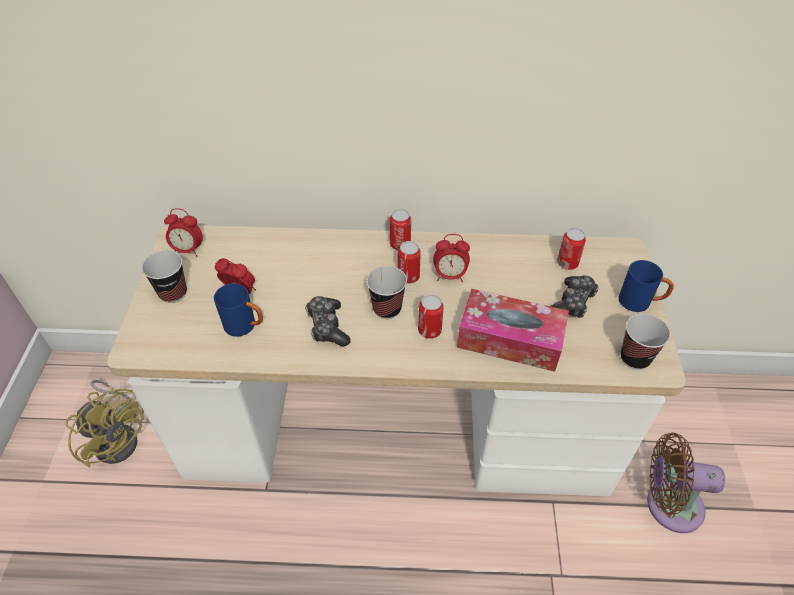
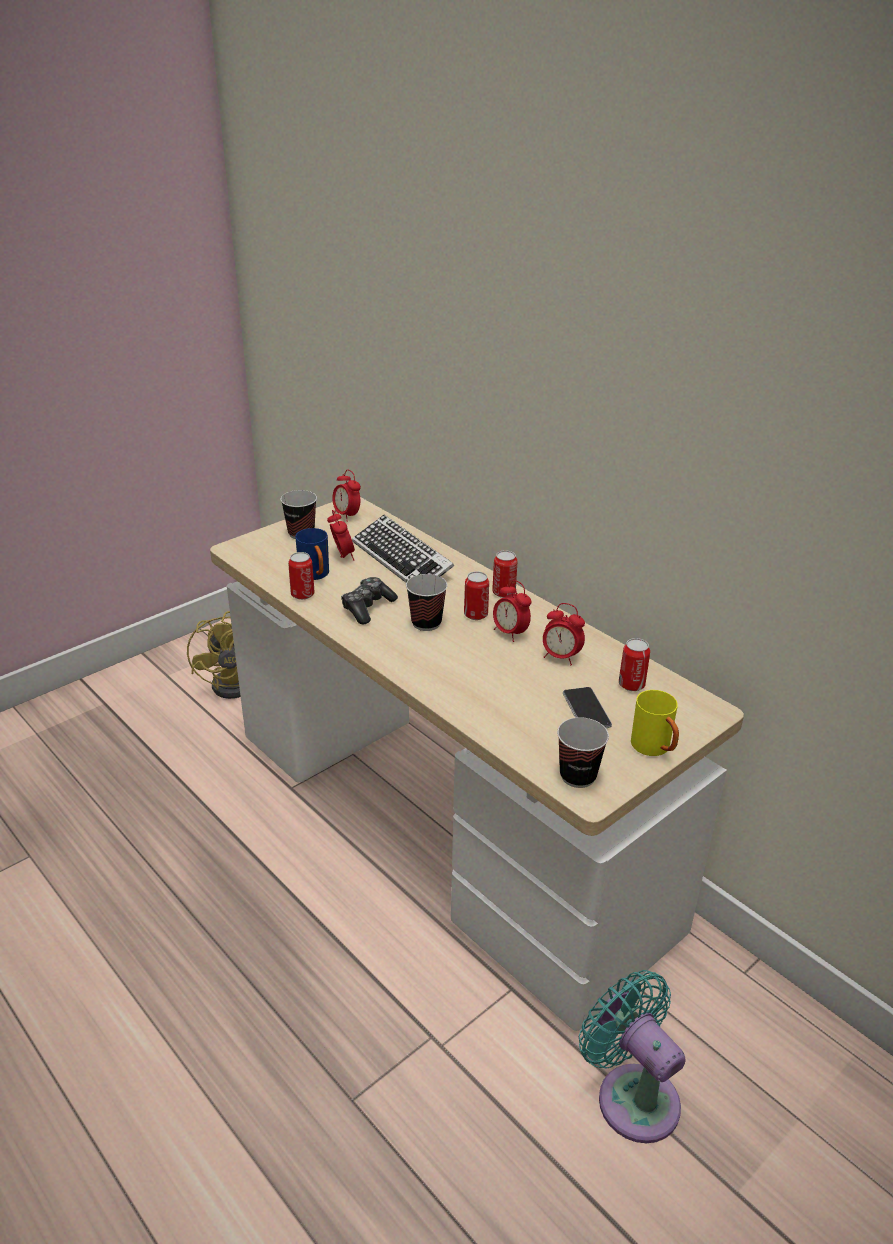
camera: 45 degrees right, 15 degrees down
can [418,294,444,339] -> can moved to [288,552,314,600]
tissue box [457,289,569,372] -> none
game controller [550,276,599,318] -> phone [563,687,612,728]
blue mug [619,260,674,312] -> yellow mug [631,690,679,756]
brown fan [647,433,725,533] -> turquoise fan [579,970,686,1143]
none -> keyboard [352,515,454,583]
none -> alarm clock [543,603,585,665]

